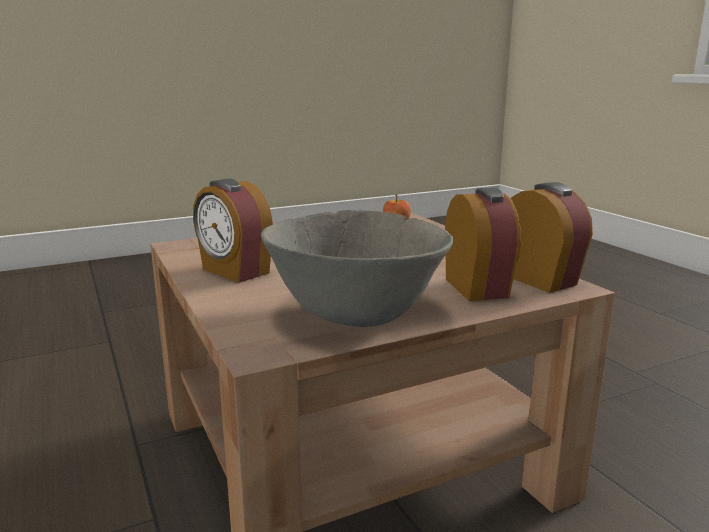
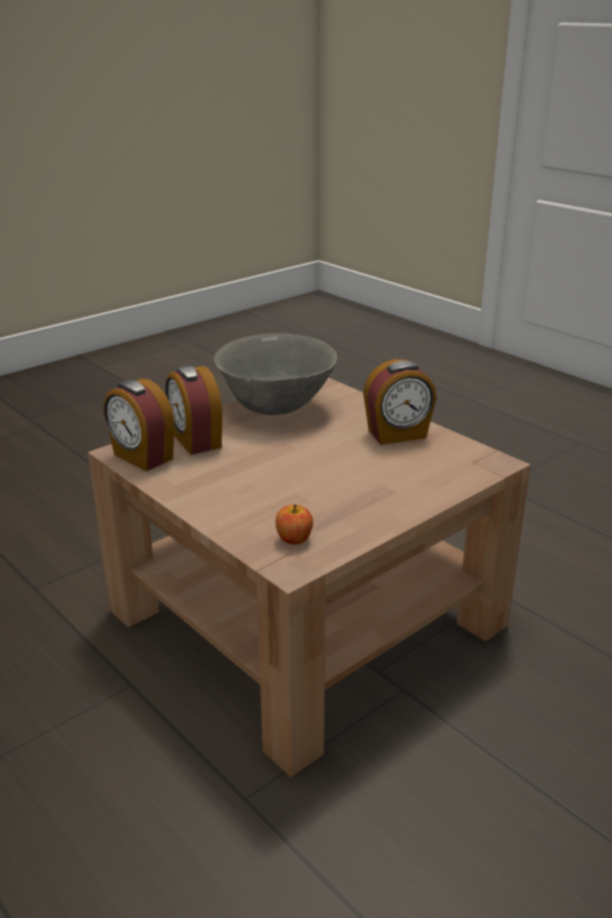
camera: 165 degrees right, 10 degrees up
alarm clock [193,179,273,283] -> alarm clock turned 135 degrees clockwise [363,359,437,445]

